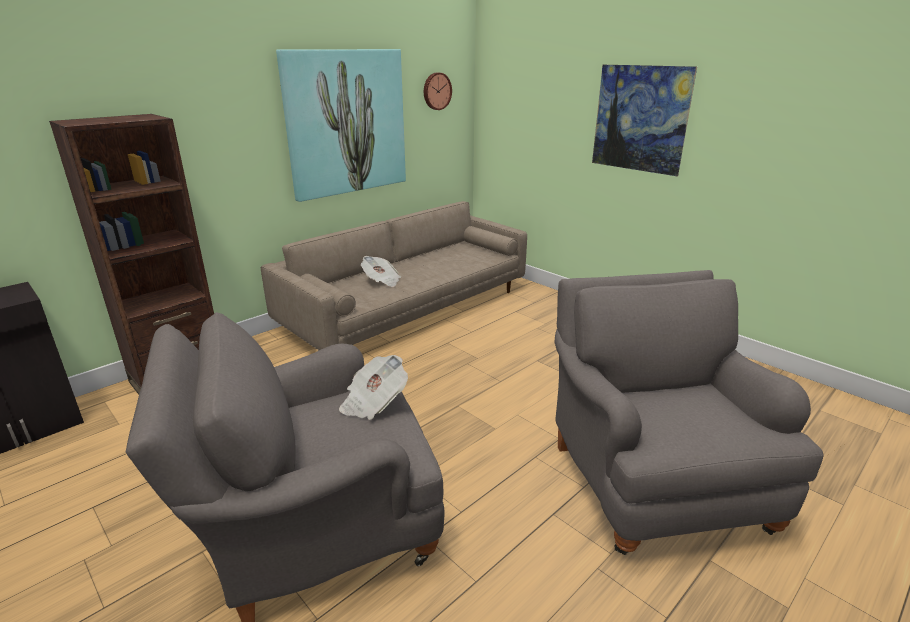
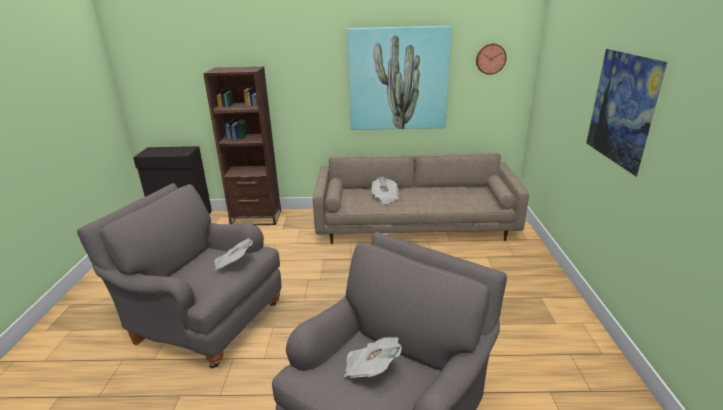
camera: 45 degrees right, 0 degrees up
none -> newspaper [344,337,402,378]

